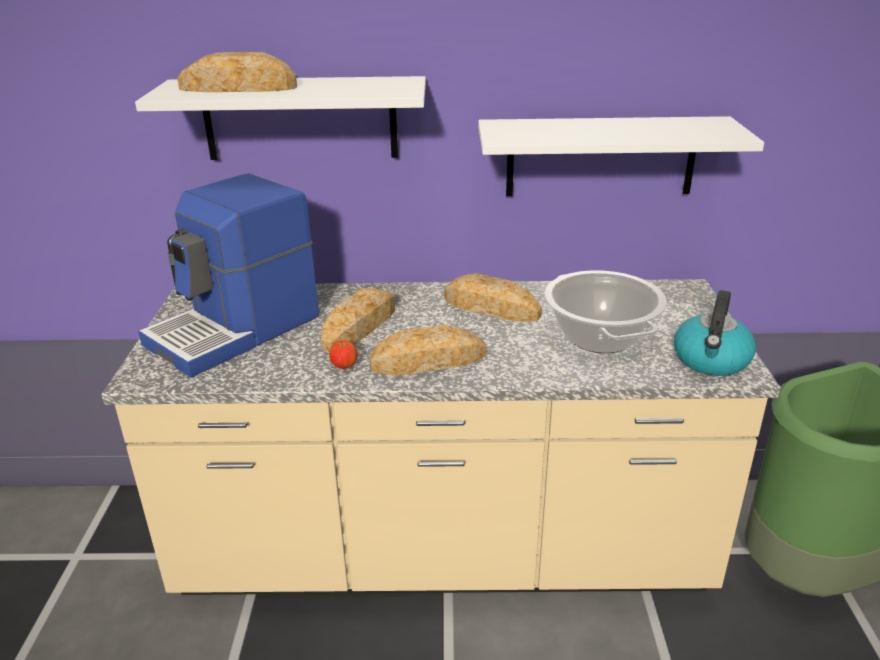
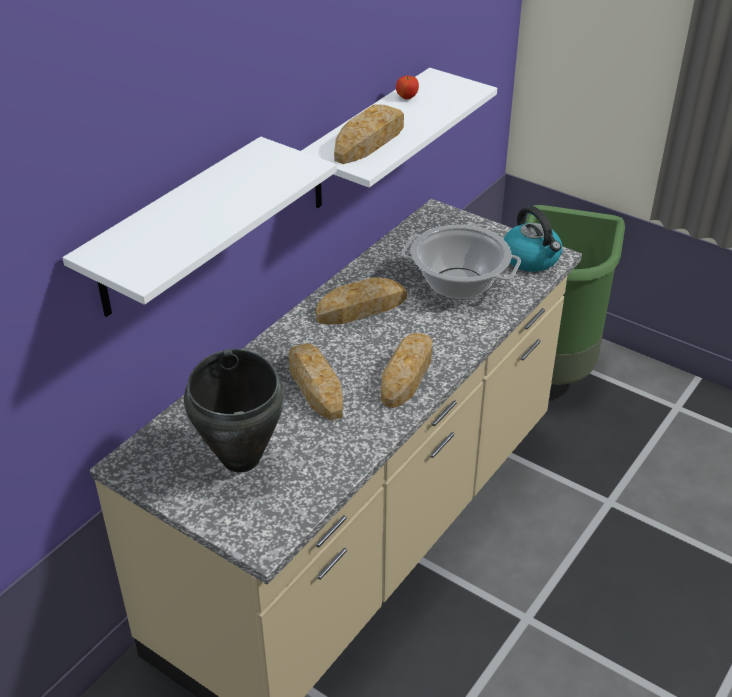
camera: 55 degrees left, 10 degrees up
coffee machine [138,174,319,378] -> black cooking pot [184,349,285,473]
bread [177,52,297,92] -> bread moved to [334,105,404,164]
apple [329,340,358,369] -> apple moved to [396,76,419,100]

